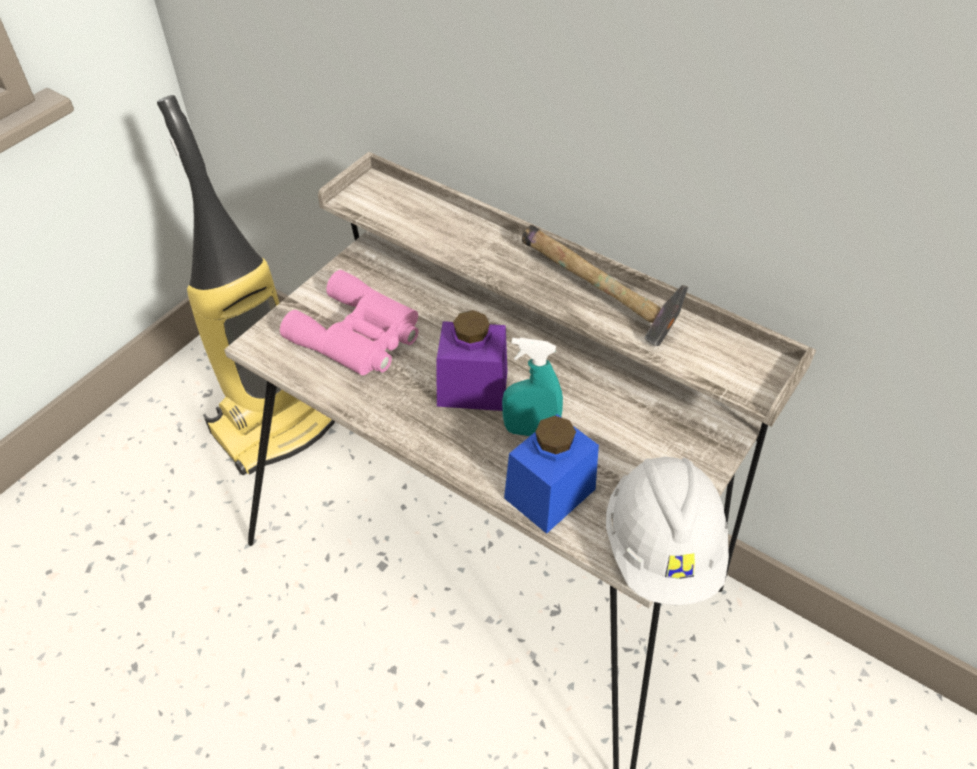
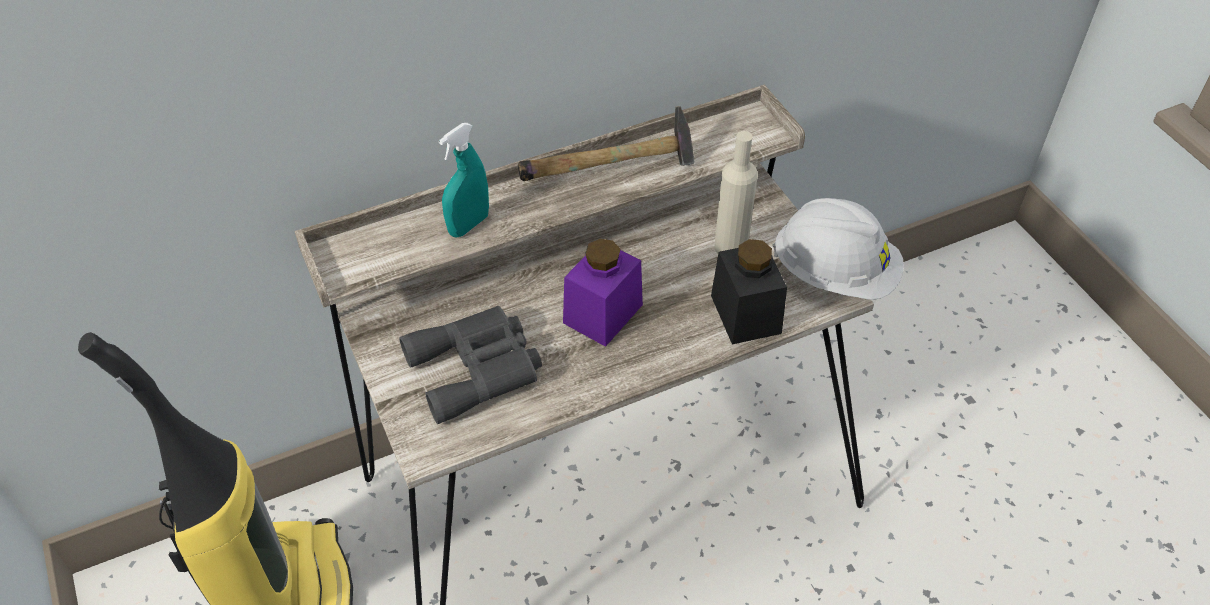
camera: 60 degrees left, 0 degrees up
pink binoculars [280,270,419,376] -> grey binoculars [399,306,542,424]
turquoise spray bottle [502,338,563,436] -> turquoise spray bottle moved to [439,123,489,238]
blue jar [504,414,599,534] -> black jar [711,239,787,344]
none -> beige bottle [714,131,758,253]

